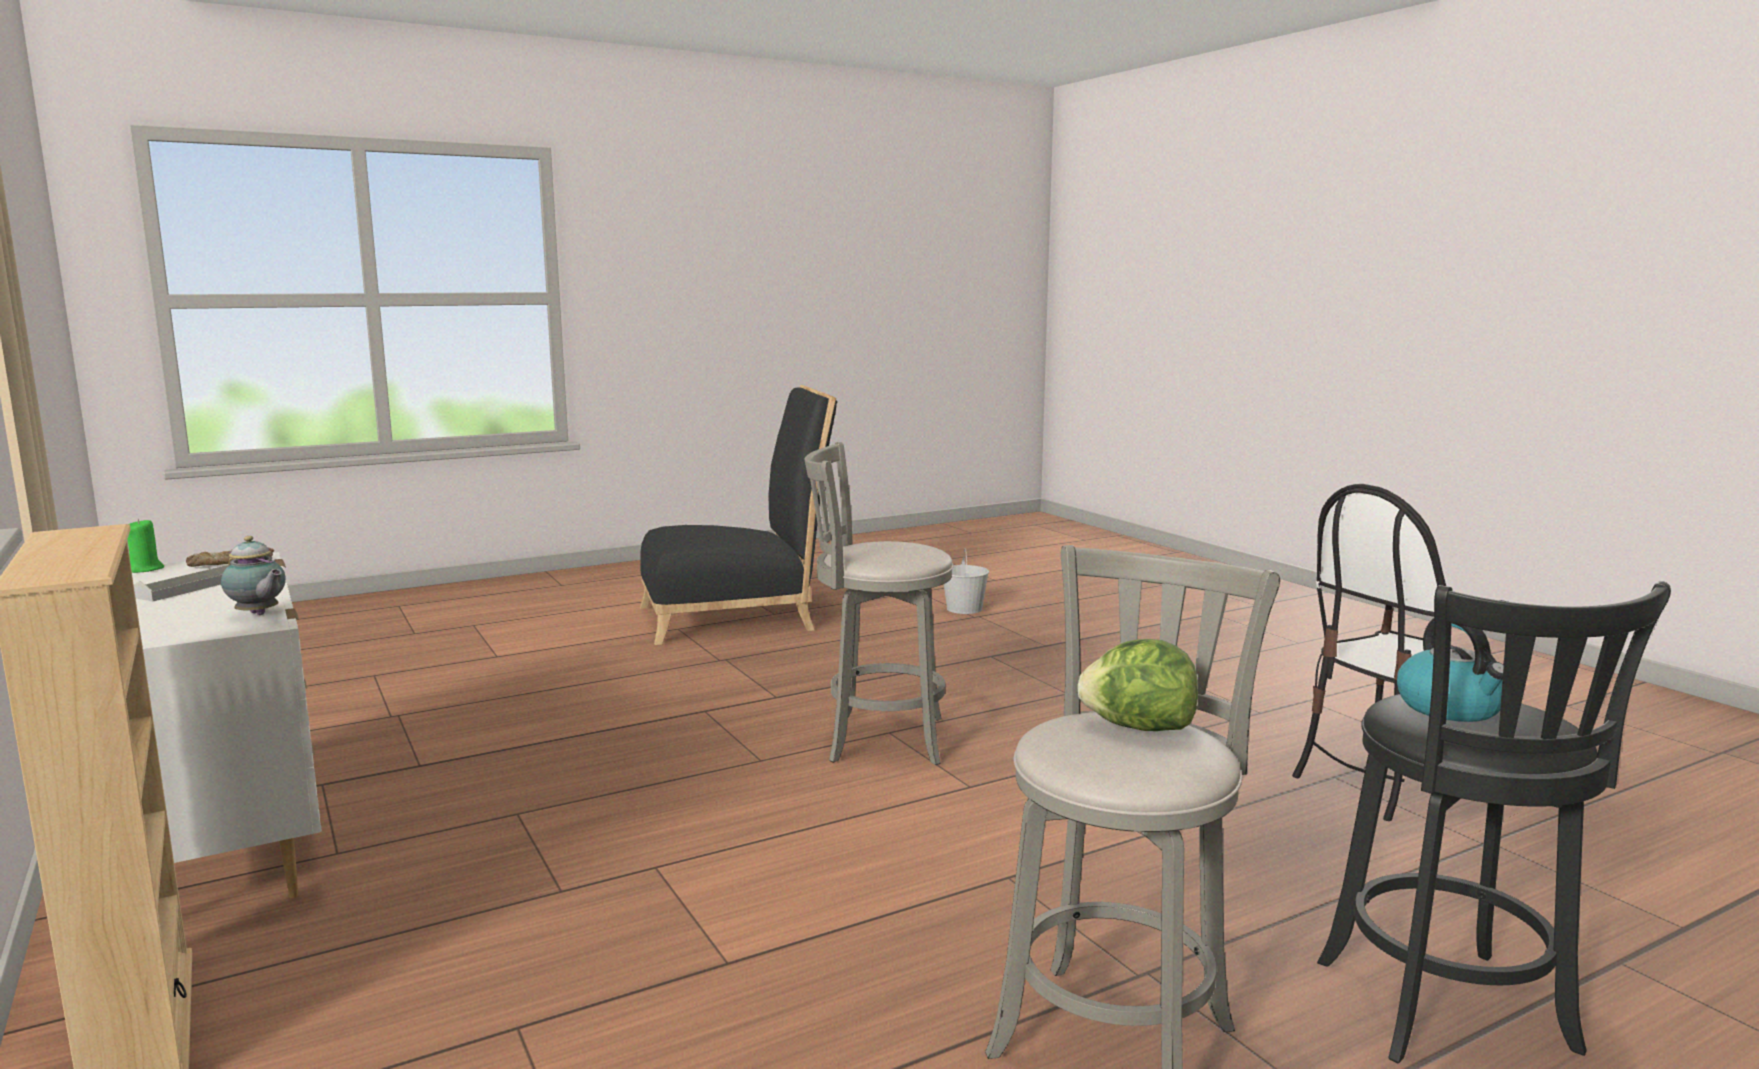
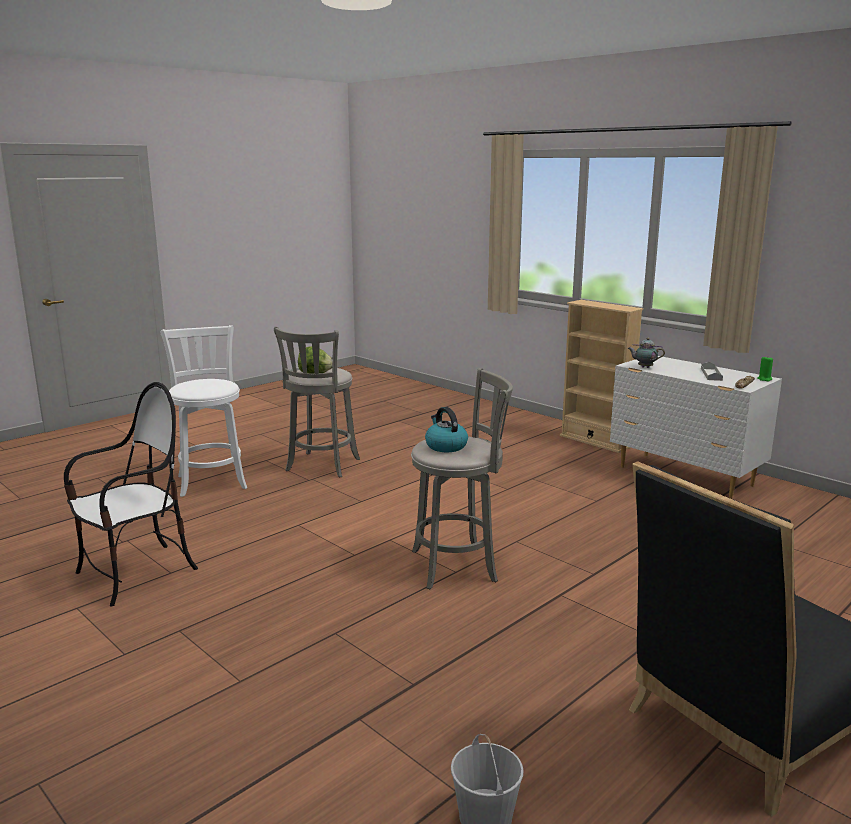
camera: 165 degrees right, 5 degrees up
black stool [1317,581,1671,1064] -> white stool [161,325,247,497]
kettle [1397,618,1504,722] -> kettle moved to [425,407,468,452]

